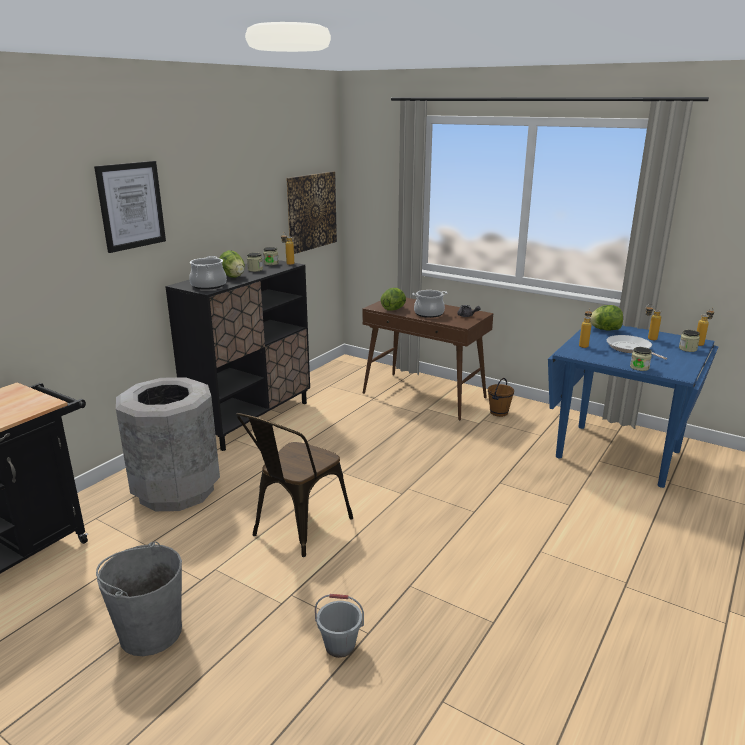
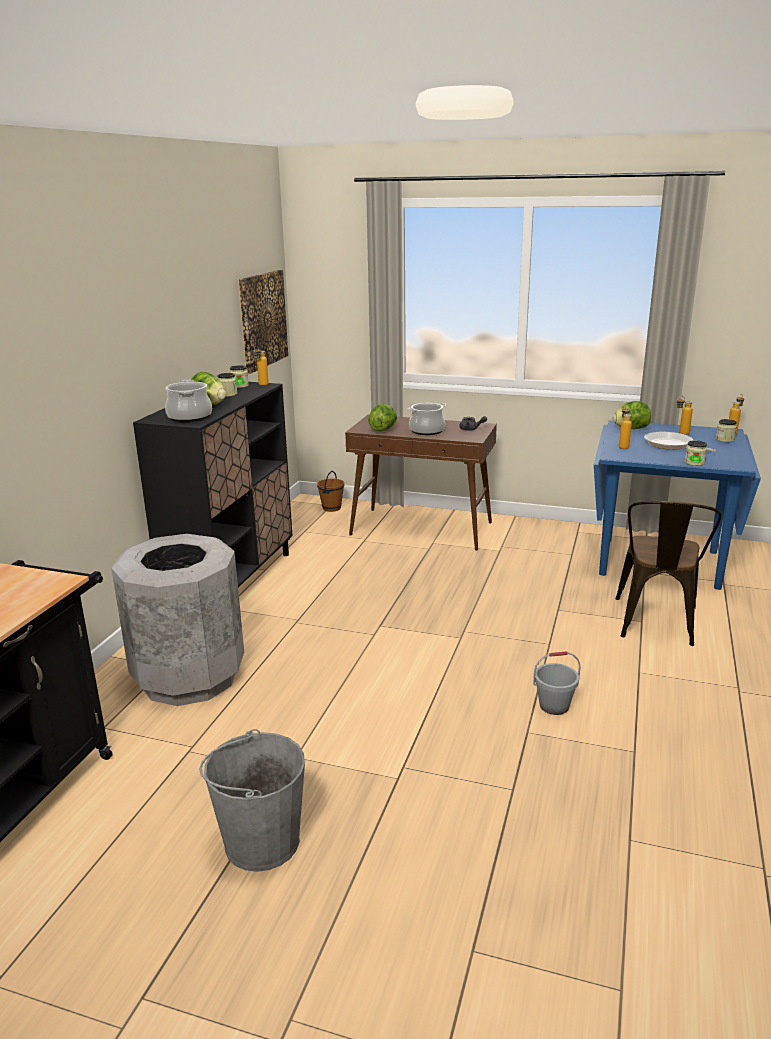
camera: 15 degrees left, 0 degrees up
picture [94,161,166,253] -> none
brown chair [236,413,353,557] -> brown chair moved to [616,501,722,646]
grey bucket [315,594,364,658] -> grey bucket moved to [533,651,581,715]
brown bucket [488,378,514,417] -> brown bucket moved to [317,471,344,512]

